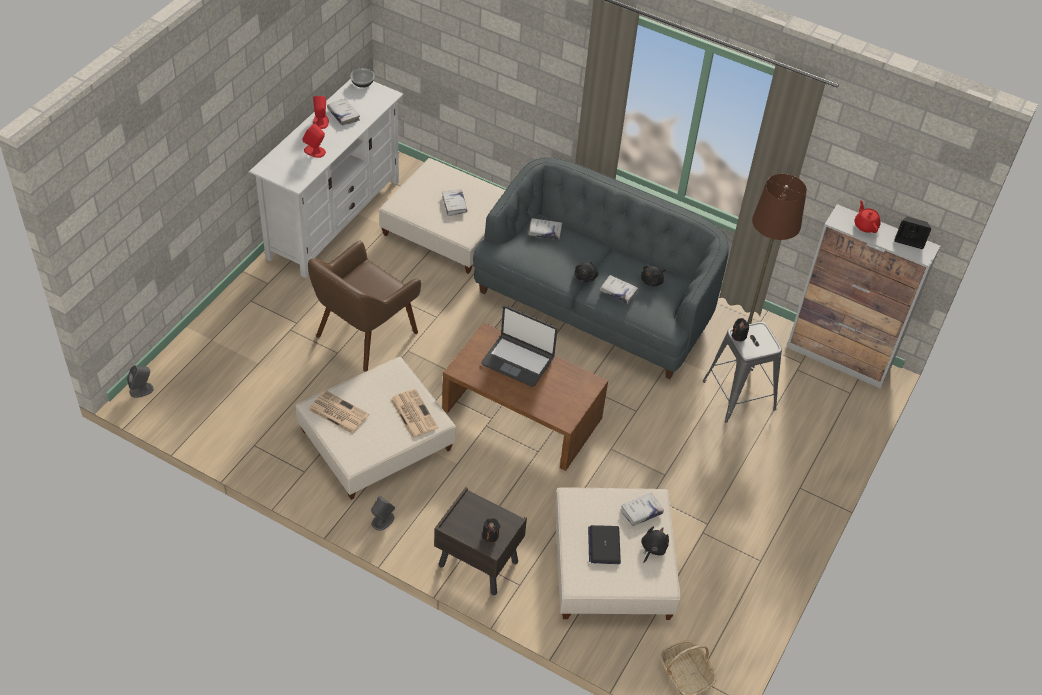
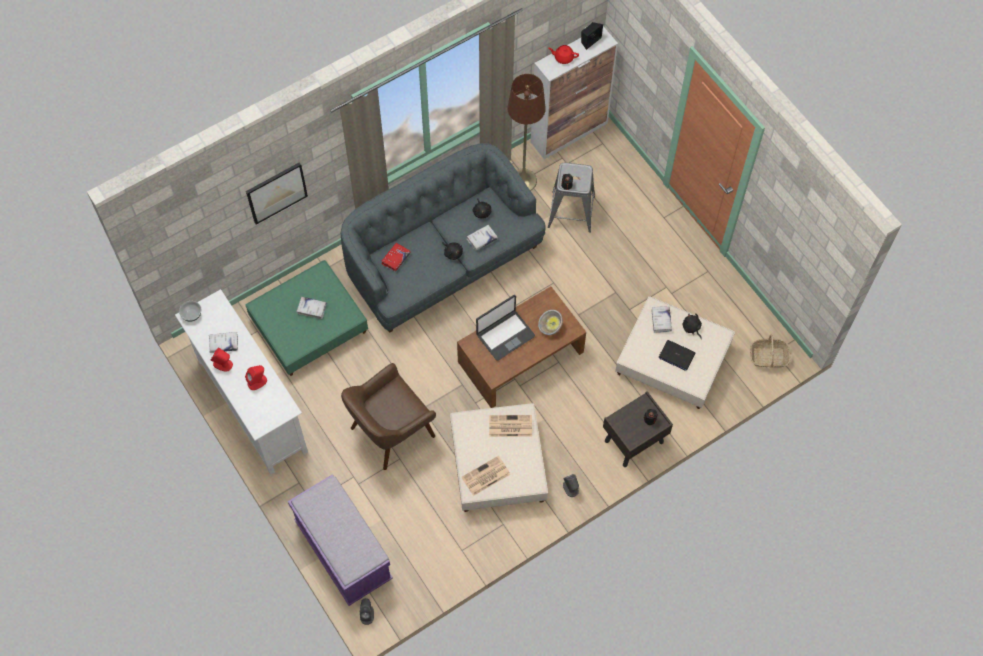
camera: 60 degrees left, 15 degrees up
brown armchair [308,240,421,371] -> brown armchair turned 75 degrees clockwise [341,363,436,470]
beige ottoman [379,158,505,274] -> green ottoman [245,260,368,376]
white book [528,218,562,240] -> red book [381,243,411,271]
none -> picture [246,162,308,225]
none -> purple bench [288,474,393,606]
none -> bowl [538,310,563,335]

